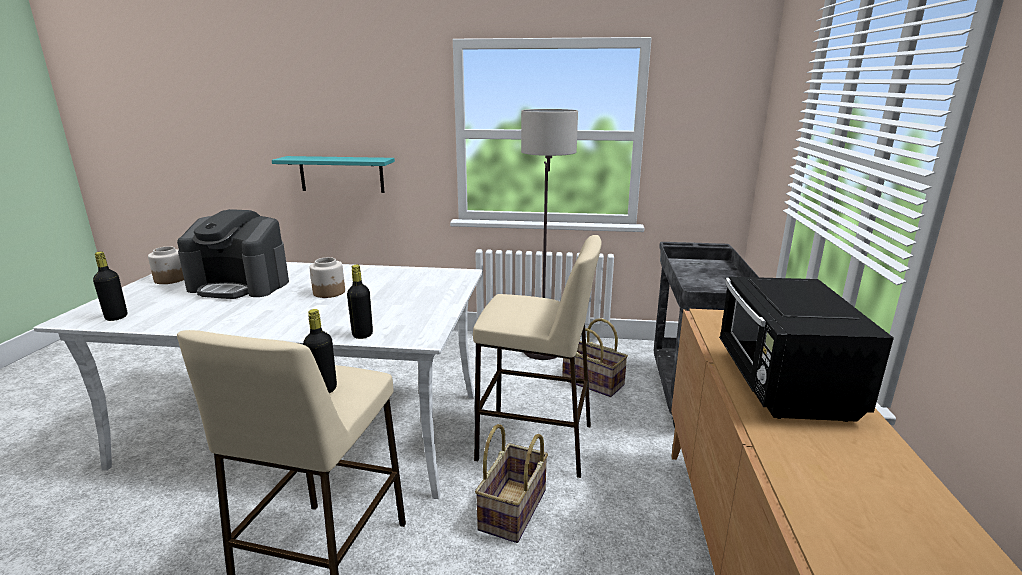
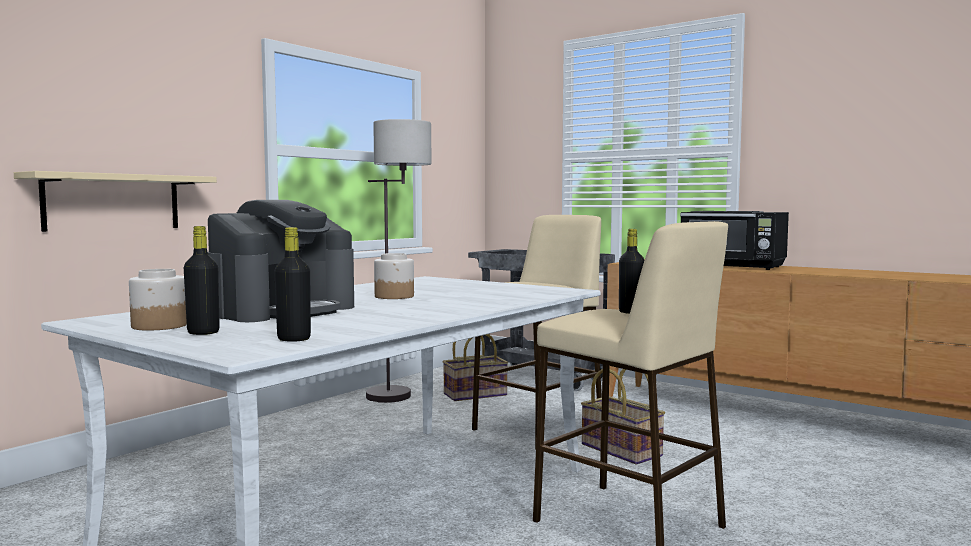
camera: 60 degrees left, 15 degrees down
turquoise shelf [272,156,395,193] -> beige shelf [14,171,217,232]
black bottle [347,265,373,339] -> black bottle moved to [184,226,220,335]

